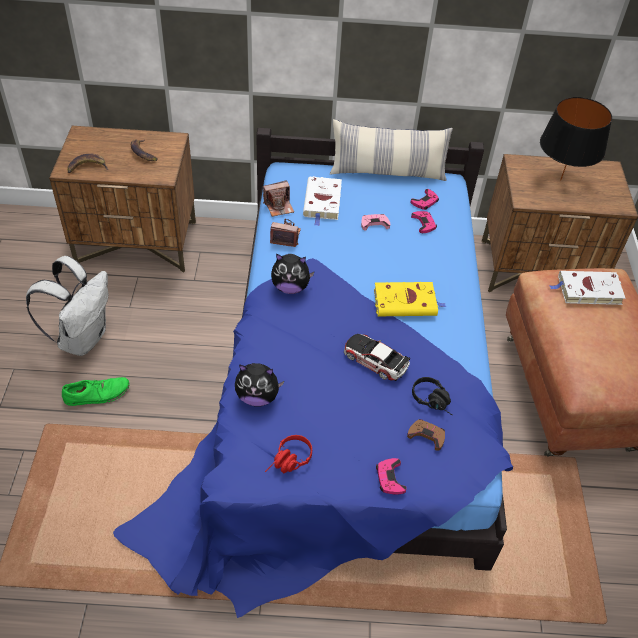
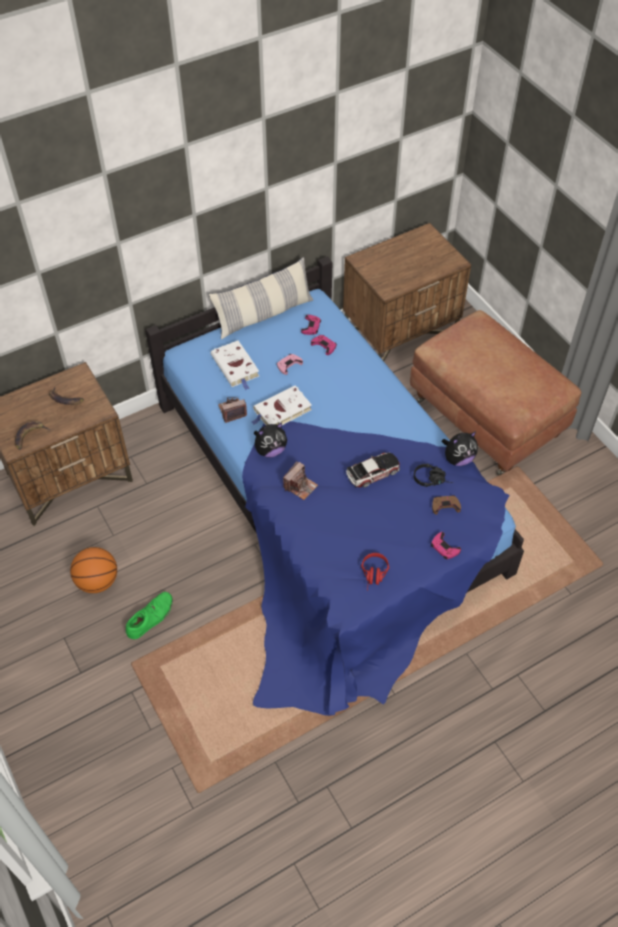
camera: 30 degrees left, 5 degrees up
white backpack [26,256,108,356] -> basketball [70,547,117,593]
plush toy [235,363,285,406] -> plush toy moved to [442,431,478,466]
camera [263,180,294,217] -> camera moved to [283,461,318,500]
toy car [344,334,410,381] -> toy car turned 150 degrees clockwise [346,453,400,488]
yellow book [374,282,446,316] -> none
black table lamp [540,97,612,181] -> none
white book [550,271,626,305] -> white book moved to [252,386,312,425]

